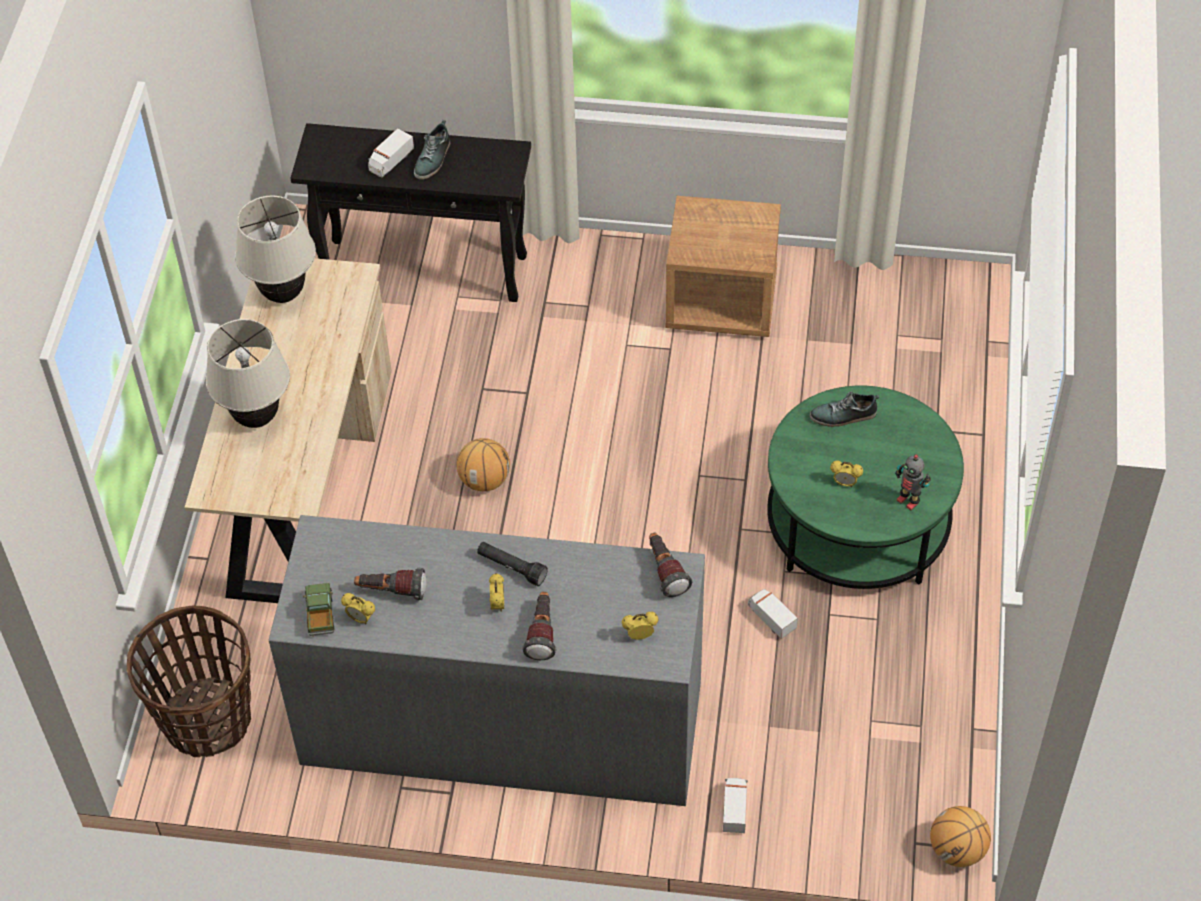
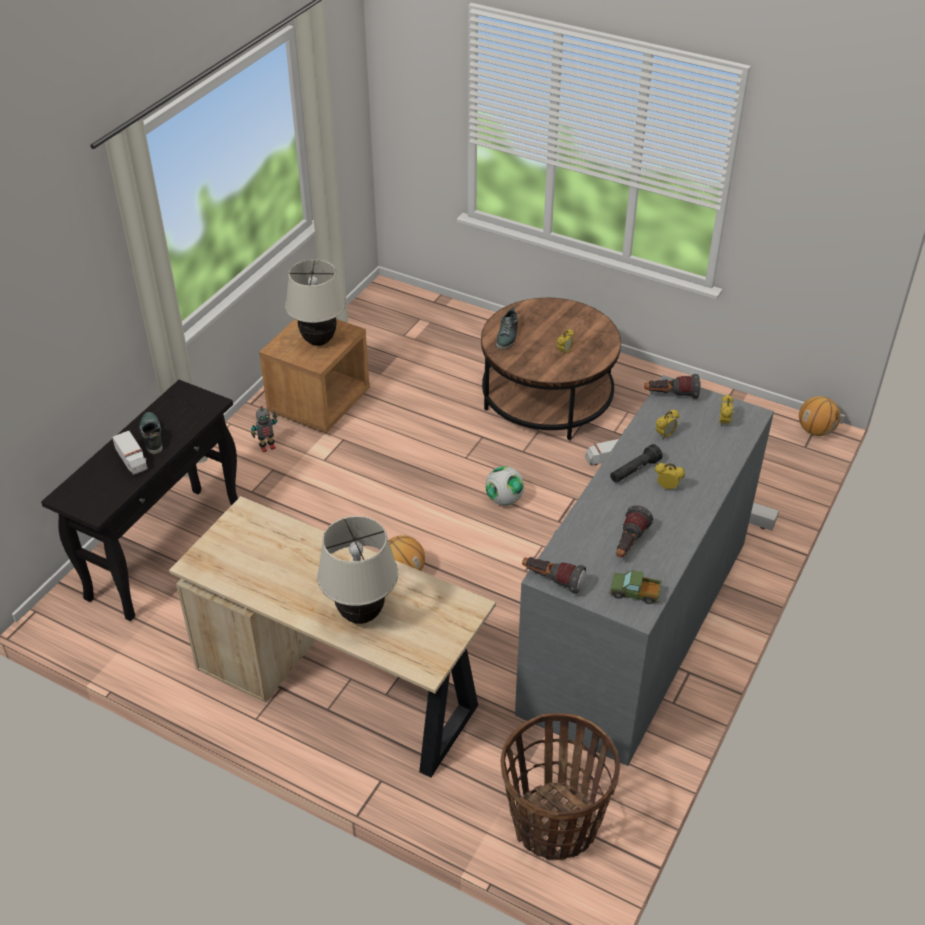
camera: 70 degrees left, 10 degrees down
beige table lamp [235,196,316,303] -> beige table lamp moved to [285,259,345,346]
alarm clock [341,593,375,624] -> alarm clock moved to [656,410,679,439]
shoe [414,120,451,180] -> shoe turned 150 degrees counterclockwise [139,412,163,454]
flashlight [522,592,556,660] -> flashlight moved to [522,557,586,594]
green coffee table [767,386,964,589] -> brown coffee table [481,298,621,440]
toy robot [895,454,931,510] -> toy robot moved to [251,406,277,452]
none -> football [485,466,524,505]

